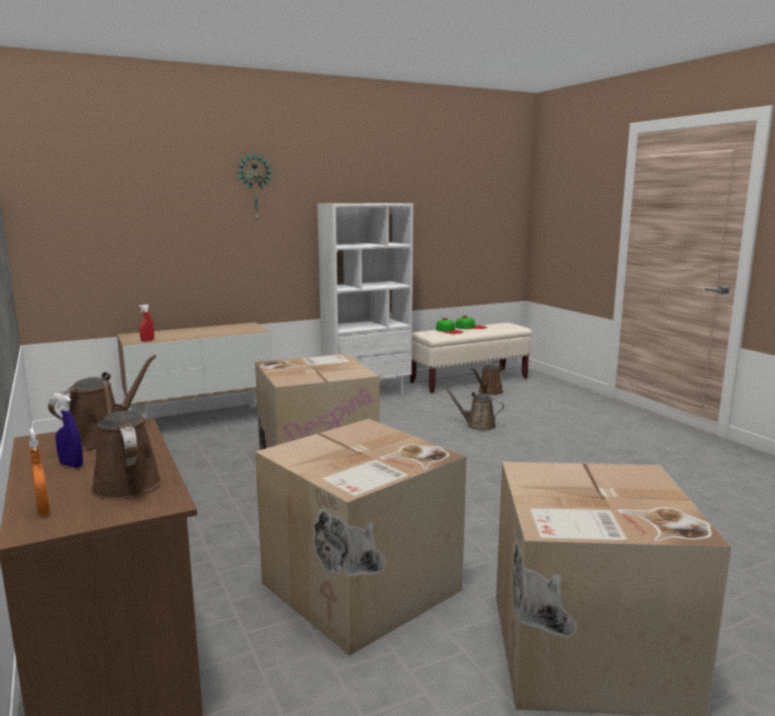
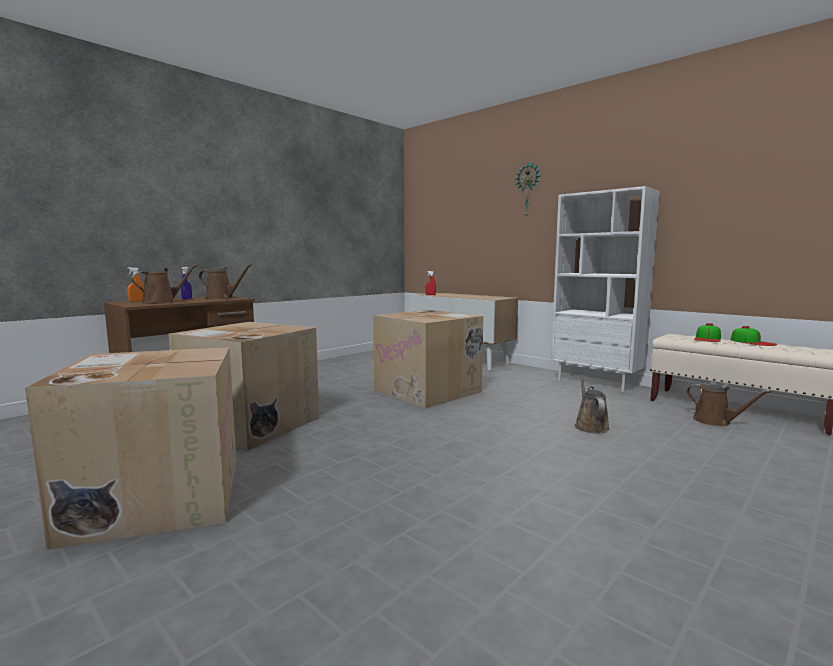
camera: 70 degrees right, 5 degrees down
brown watering can [471,364,503,395] -> brown watering can turned 150 degrees counterclockwise [687,384,771,426]

